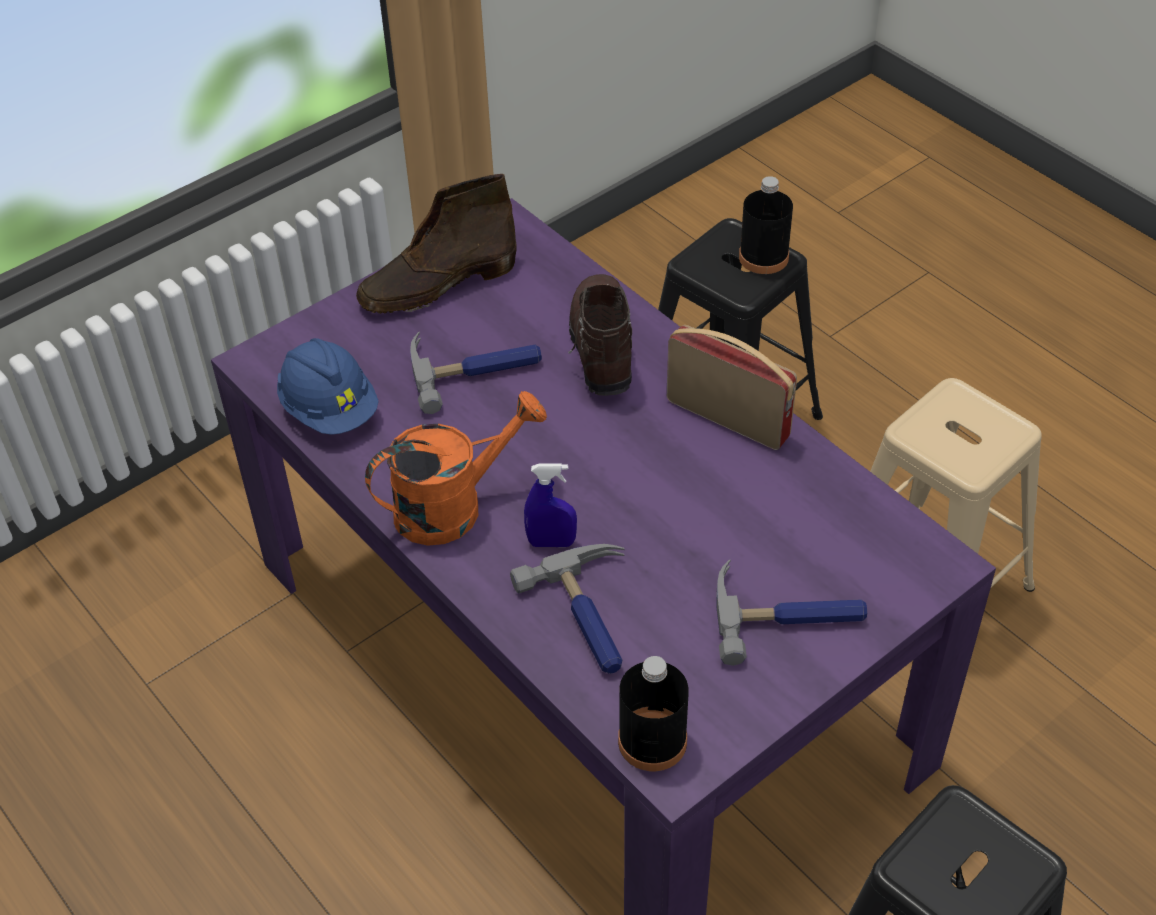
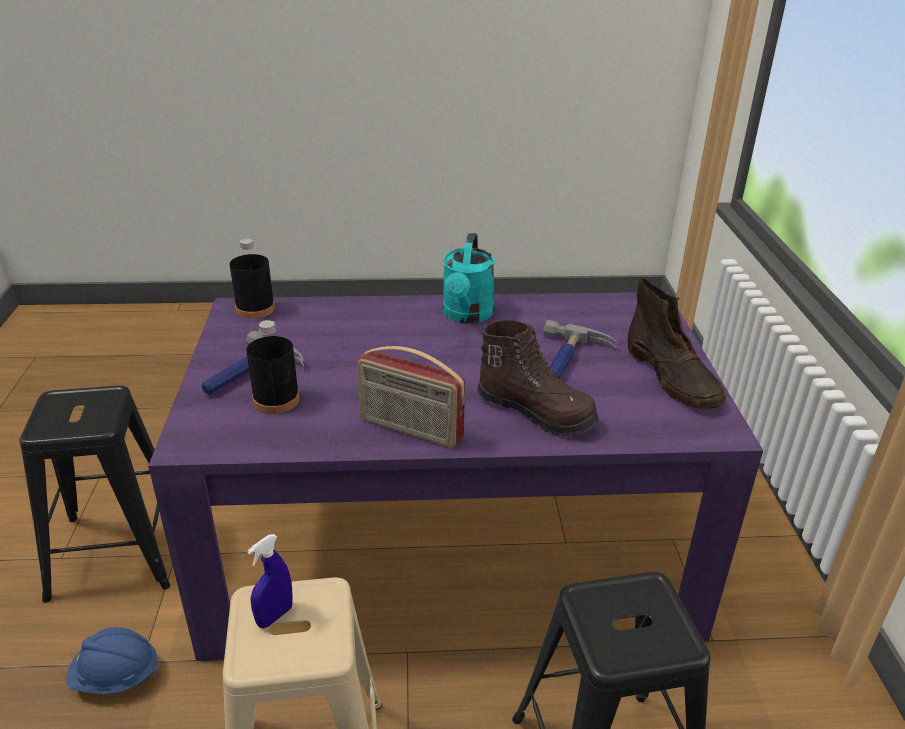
camera: 125 degrees right, 15 degrees down
blue hard hat [277,338,379,435] -> blue hard hat moved to [66,627,160,694]
brown boot [356,174,517,314] -> brown boot turned 150 degrees clockwise [628,278,726,410]
orange watering can [365,391,547,546] -> turquoise watering can [443,233,495,324]
hammer [510,544,624,674] -> none
blue spray bottle [524,464,577,547] -> blue spray bottle moved to [247,534,293,628]
radio [667,325,797,450] -> radio turned 45 degrees clockwise [357,346,465,448]
black bottle [739,176,793,274] -> black bottle moved to [246,320,300,414]

